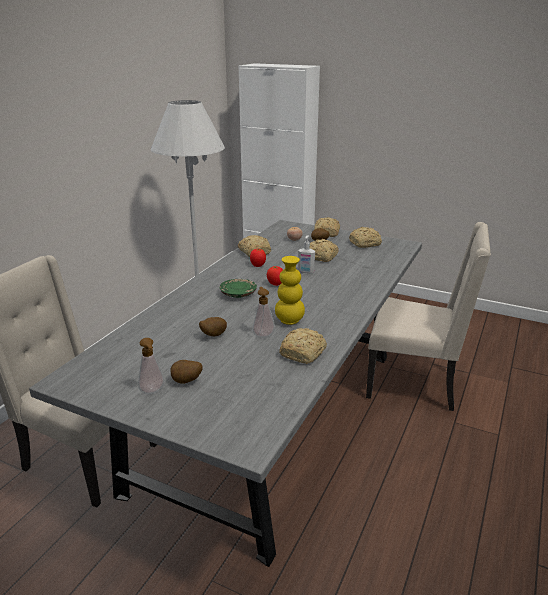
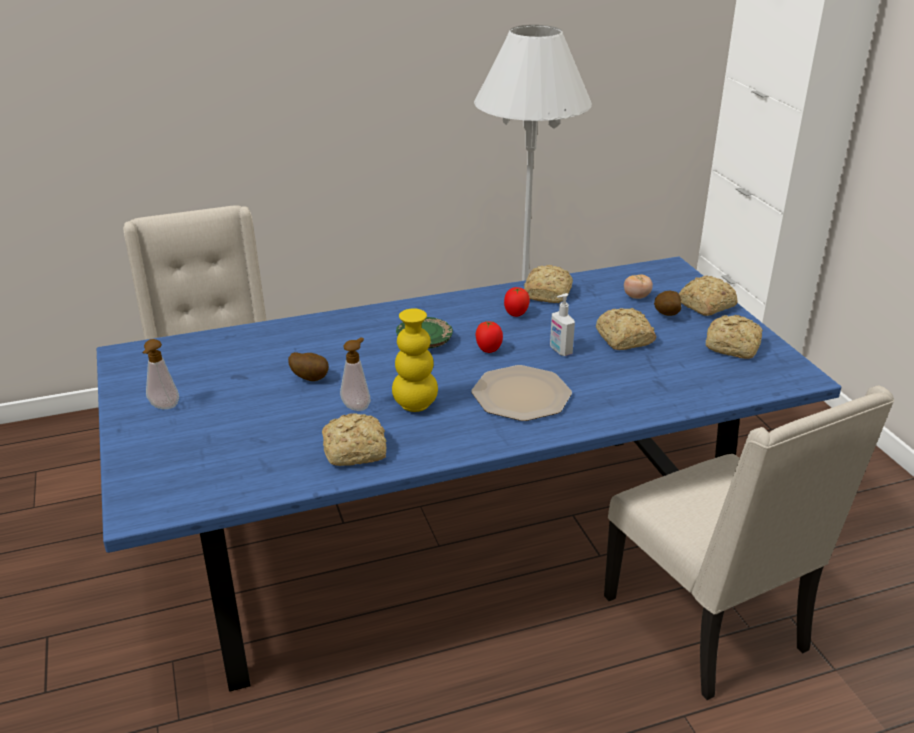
camera: 45 degrees right, 5 degrees up
grey dining table [29,220,422,567] -> blue dining table [97,256,841,692]
potato [170,360,203,384] -> none
none -> plate [472,365,572,421]

